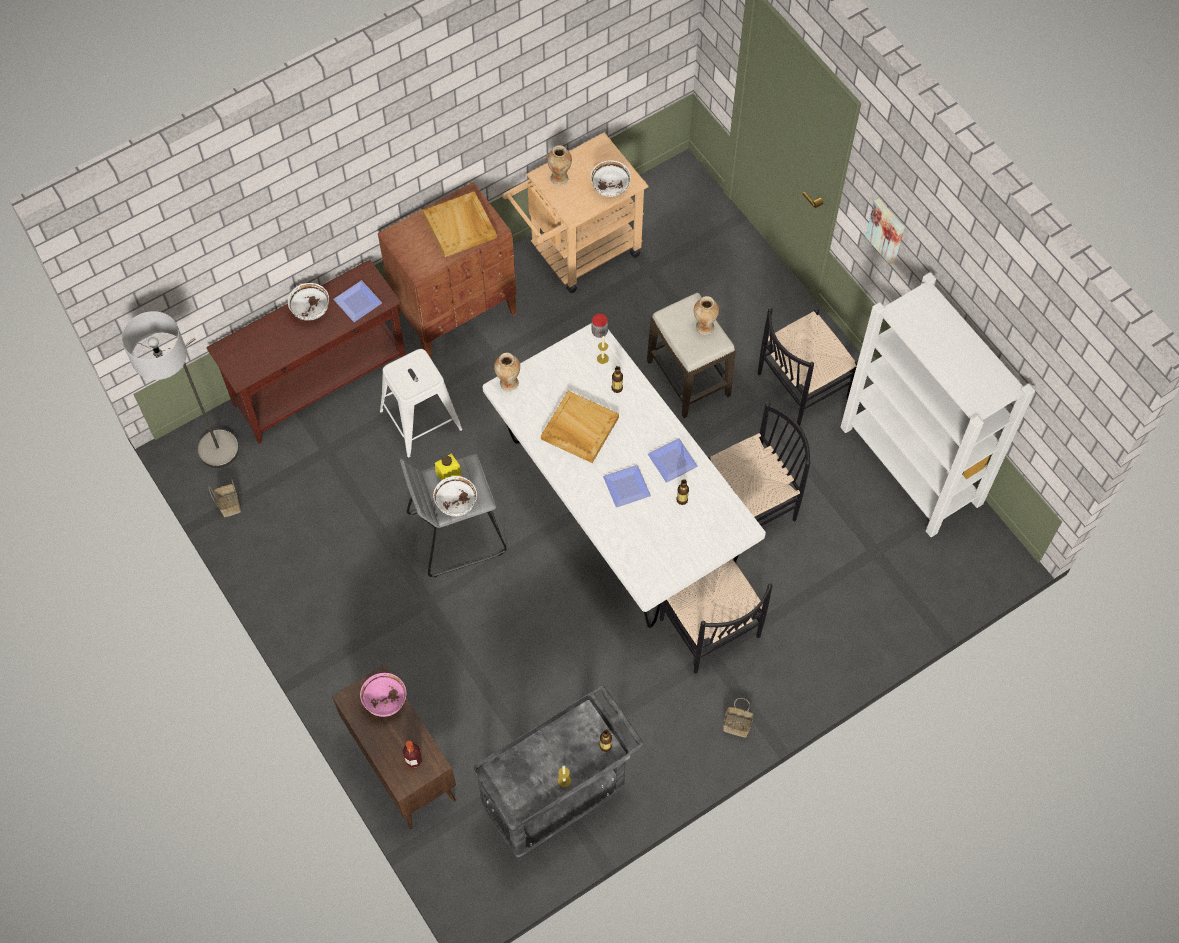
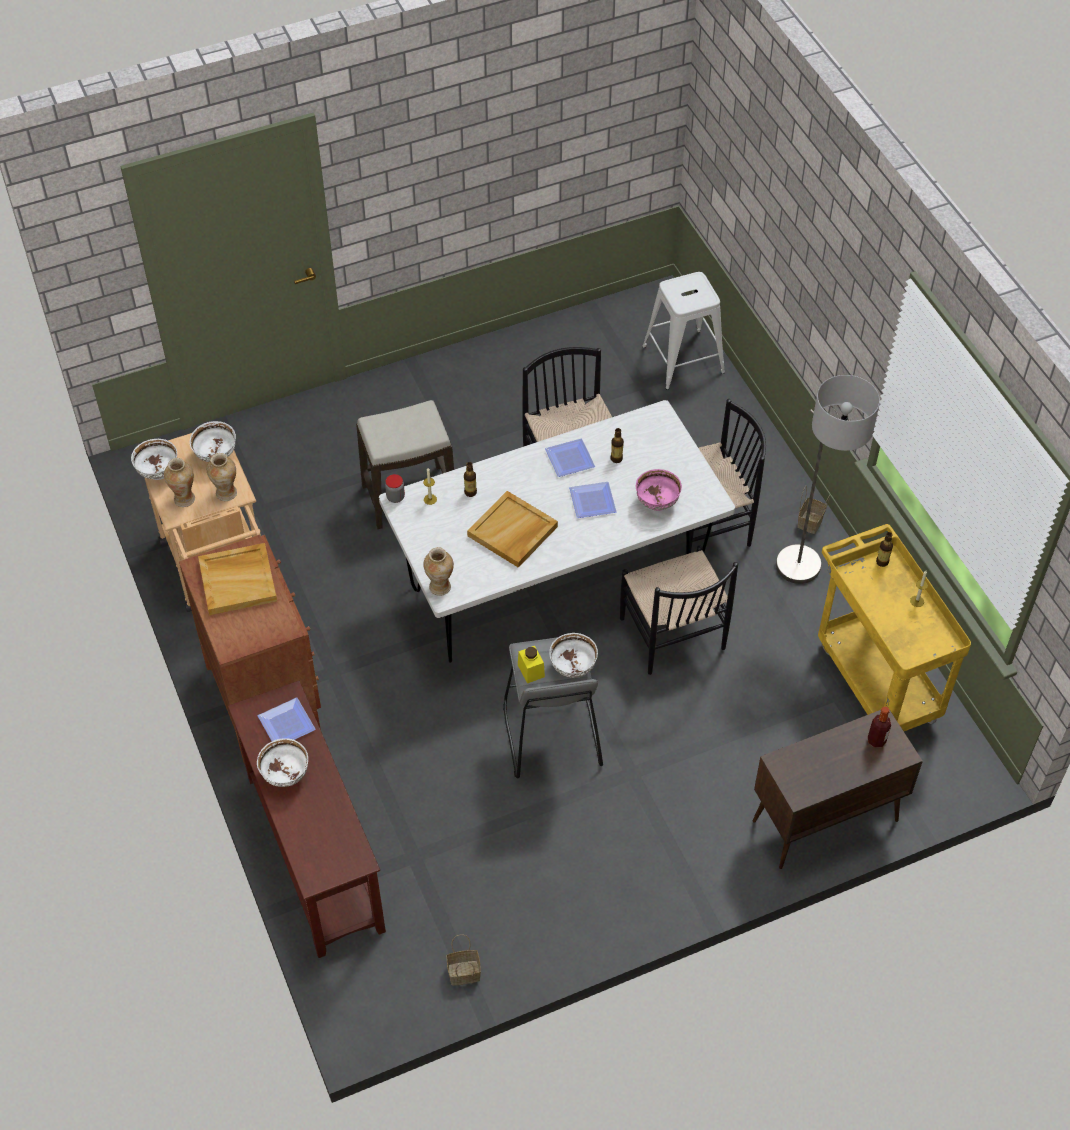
camera: 80 degrees left, 10 degrees down
grey floor lamp [122,311,239,468] -> grey floor lamp moved to [776,375,880,584]
pink bowl [360,673,406,717] -> pink bowl moved to [636,469,682,511]
white stool [380,349,463,458] -> white stool moved to [642,272,725,390]
grey cart [473,686,643,857] -> yellow cart [818,524,971,731]
vase [694,296,719,335] -> vase moved to [207,453,237,501]
black chair [758,308,858,426] -> black chair moved to [620,545,738,675]
white bookcase [840,272,1035,537] -> none
picture [865,198,905,265] -> none
none -> white bowl [131,439,177,480]

